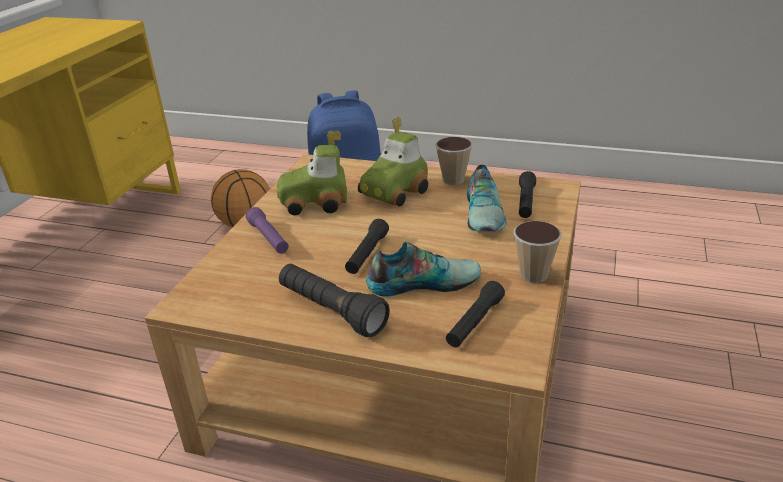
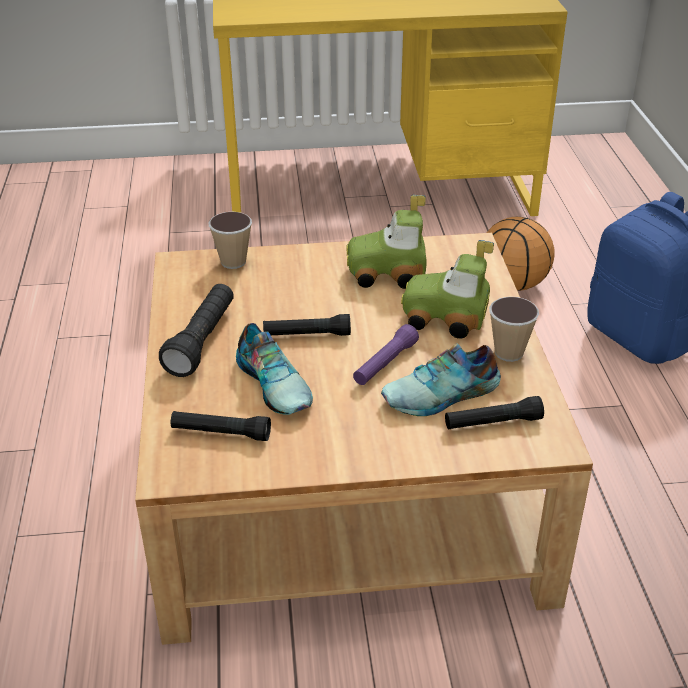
camera: 65 degrees right, 5 degrees up
purple flashlight [246,207,289,254] -> purple flashlight moved to [353,324,419,385]
toy car [277,131,347,215] -> toy car turned 60 degrees counterclockwise [347,195,427,289]
cup [513,221,562,283] -> cup moved to [209,212,252,269]

